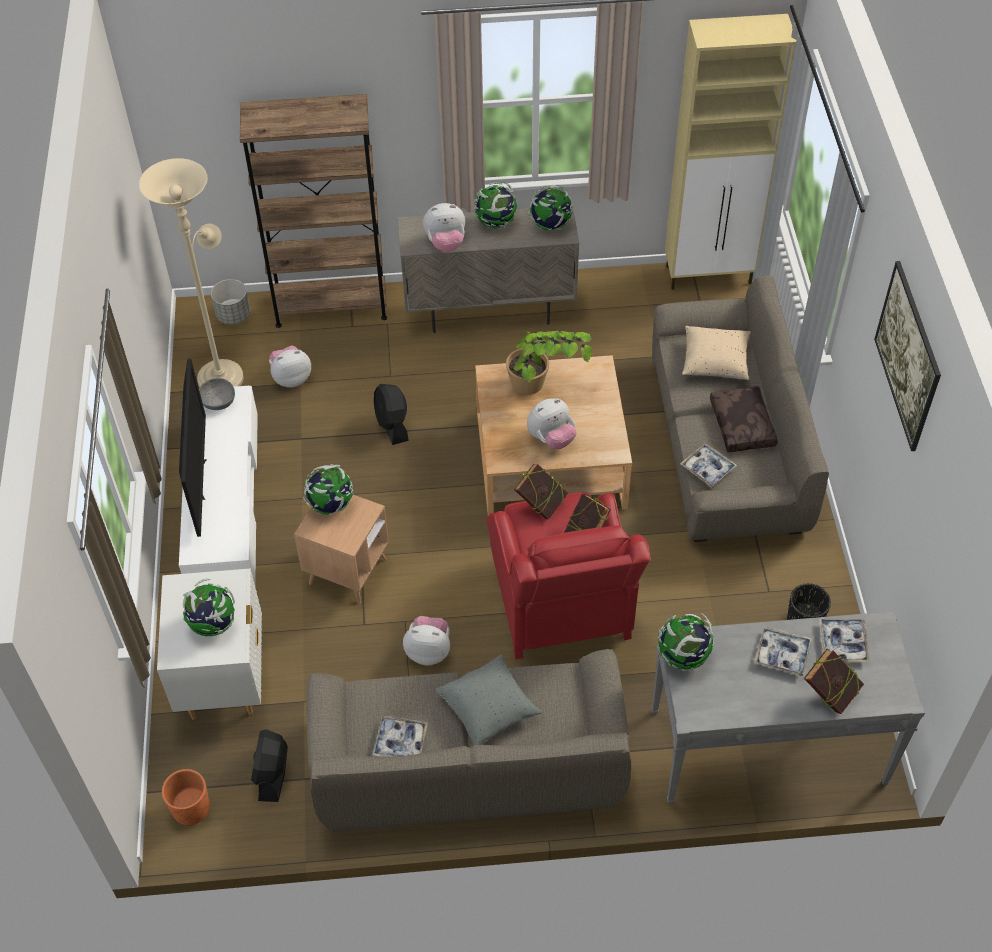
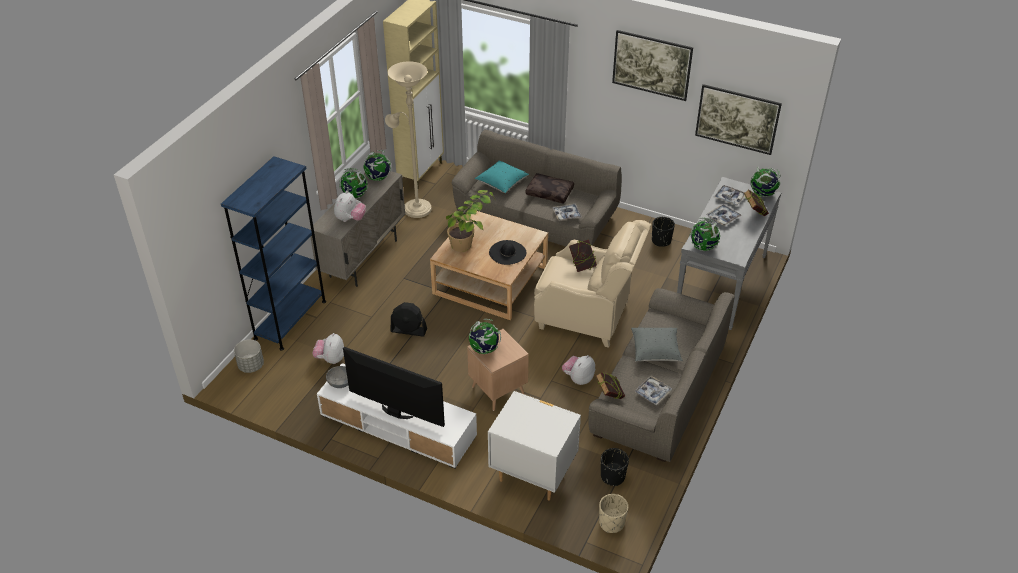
camera: 60 degrees left, 10 degrees down
beige floor lamp [139,158,244,388] -> beige floor lamp moved to [385,61,432,218]
orange planter [162,769,210,826] -> beige planter [599,494,628,533]
globe [183,579,235,636] -> globe moved to [750,167,781,197]
brown bookcase [240,94,387,328] -> blue bookcase [221,156,326,351]
black fan [251,729,288,802] -> black planter [601,448,629,486]
red armchair [486,492,651,659] -> beige armchair [534,220,652,348]
book [514,464,568,519] -> book moved to [596,372,625,399]
plush toy [527,398,576,449] -> black hat [489,240,526,265]
beige pillow [682,326,751,380] -> turquoise pillow [475,160,529,193]
none -> picture [695,84,782,155]

